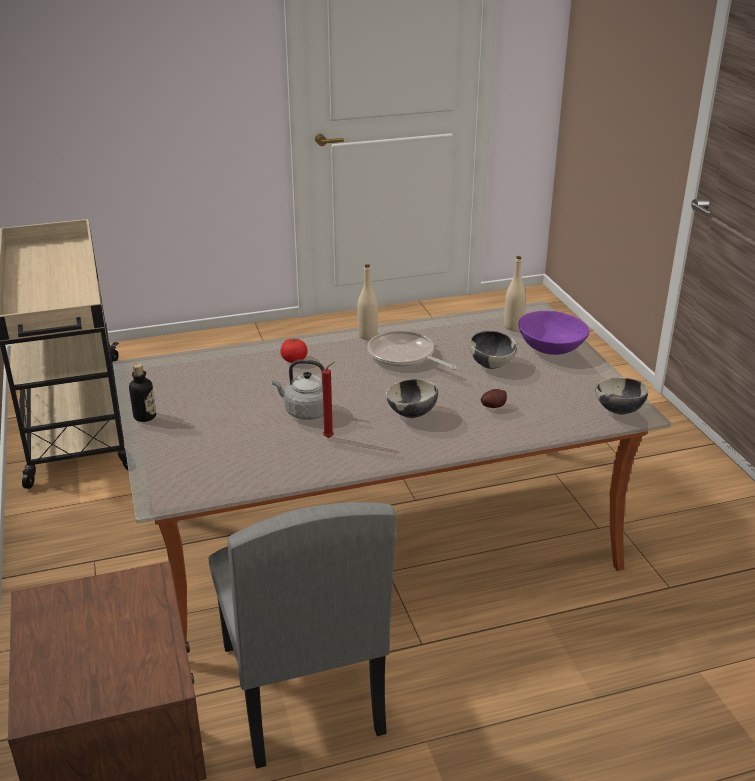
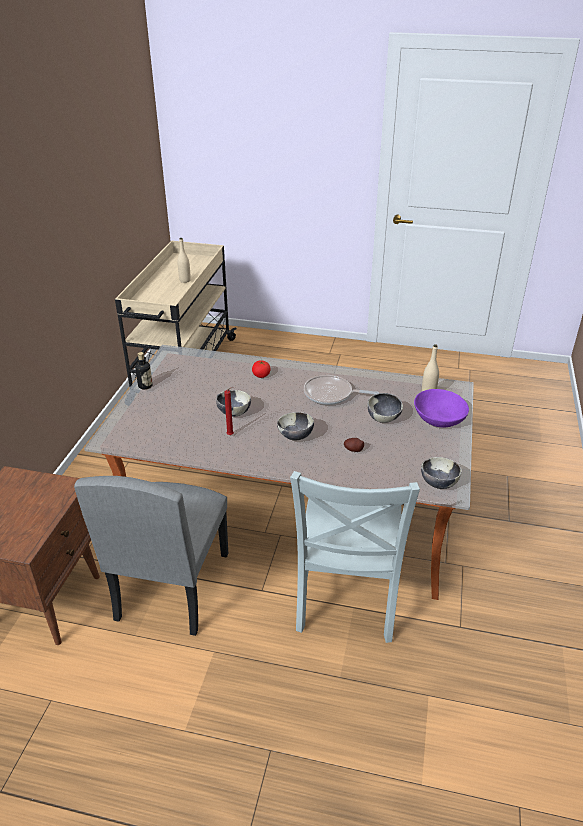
camera: 30 degrees right, 5 degrees up
grey kettle [272,360,325,420] -> bowl [216,390,251,417]
beige bottle [357,264,378,340] -> beige bottle moved to [177,238,191,283]
frying pan [367,331,457,370] -> frying pan turned 60 degrees counterclockwise [304,375,379,405]
none -> grey chair [290,471,420,643]

